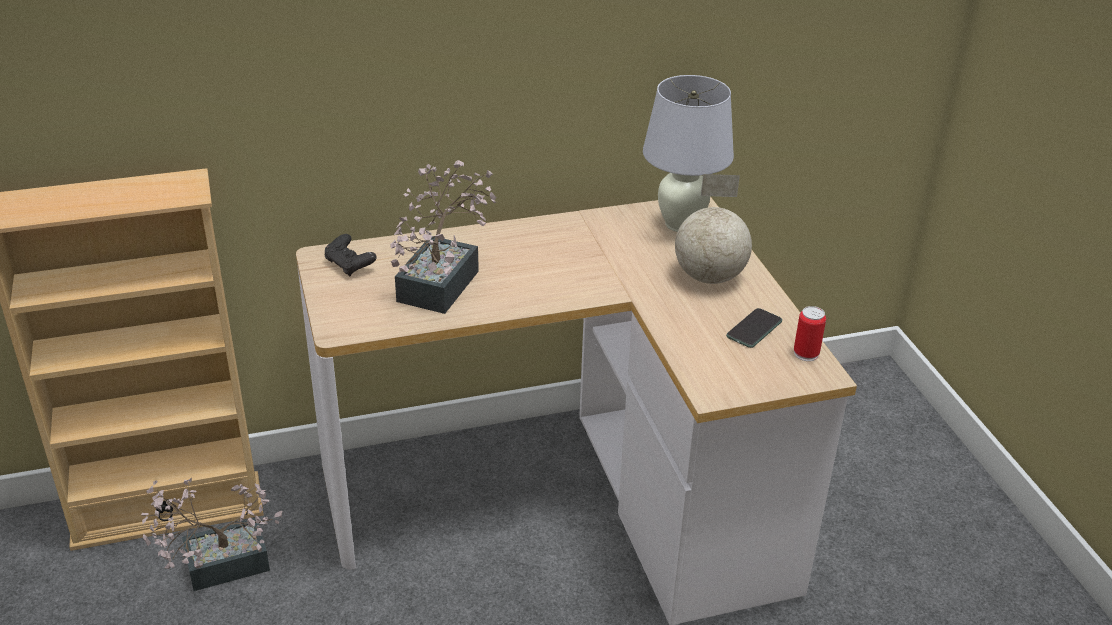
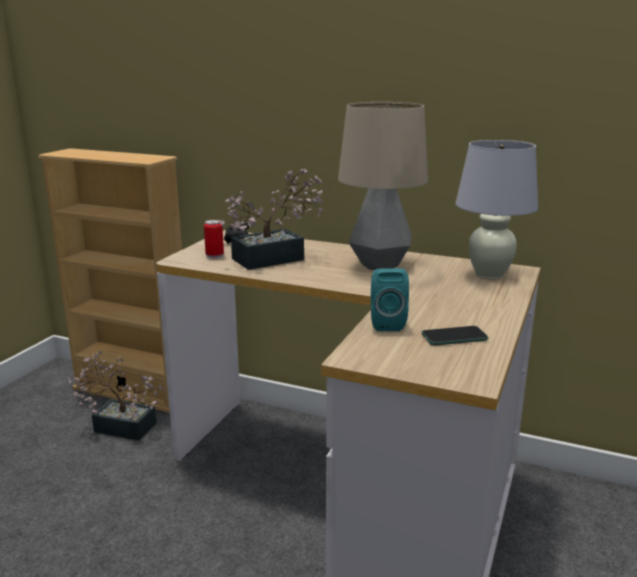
camera: 40 degrees right, 15 degrees down
globe [675,174,752,284] -> none
can [794,306,826,361] -> can moved to [204,220,224,259]
none -> table lamp [338,102,428,270]
none -> turquoise speaker [371,268,409,331]

